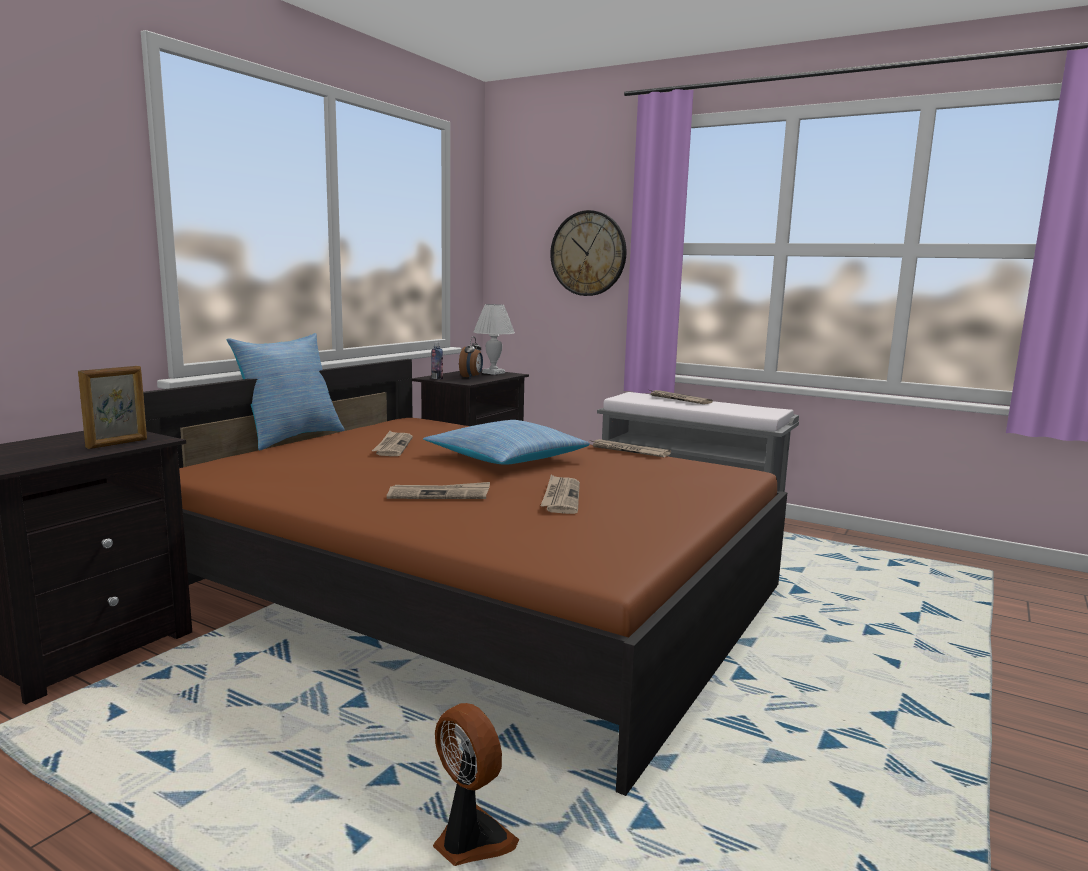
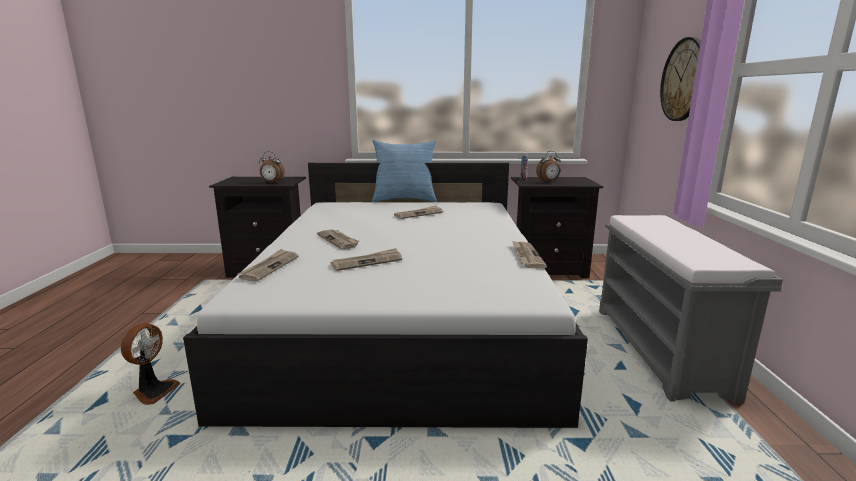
camera: 60 degrees right, 5 degrees up
picture frame [78,366,147,449] -> alarm clock [259,151,285,183]
brown bed [143,359,788,796] -> white bed [183,163,588,428]
pillow [423,420,590,465] -> none
white table lamp [474,304,515,375] -> none
newspaper [649,390,713,404] -> newspaper moved to [237,249,299,281]

